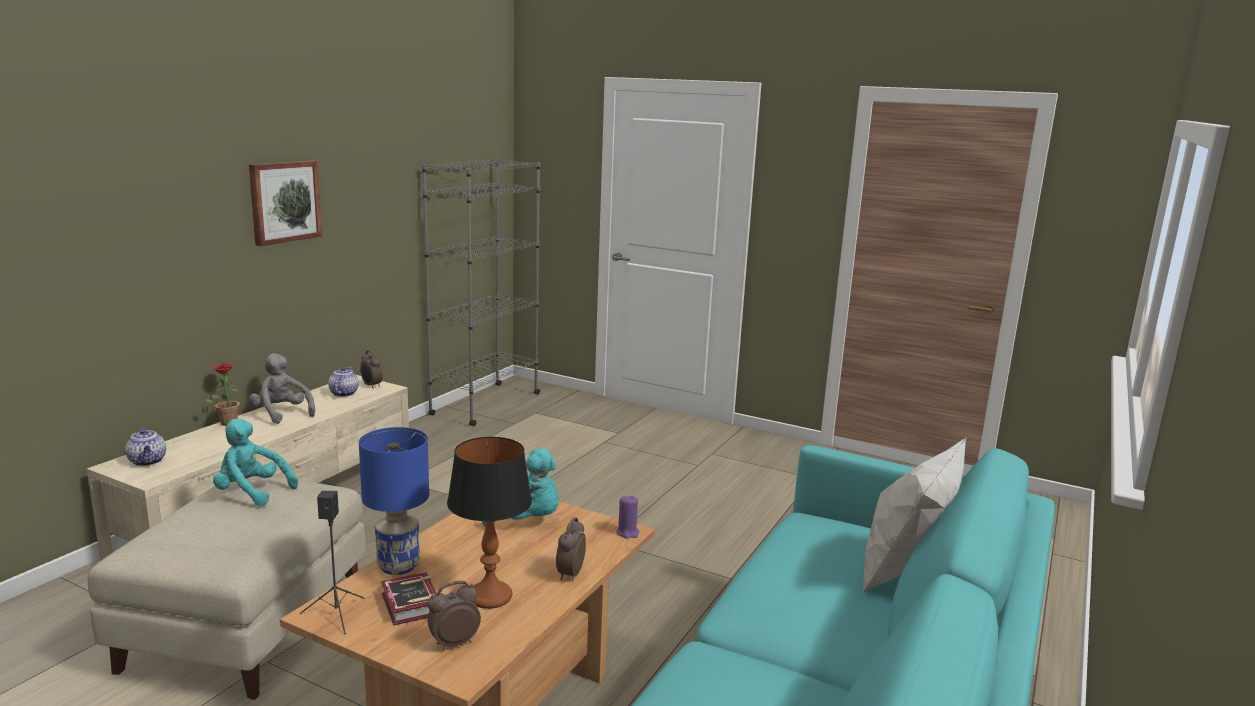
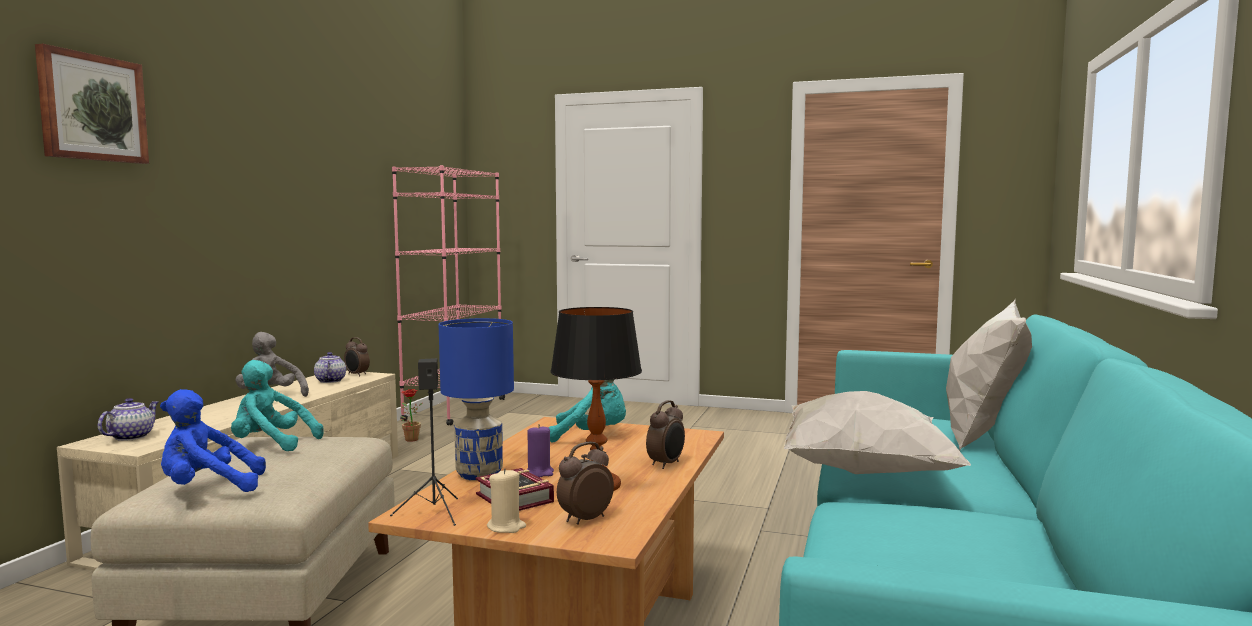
camera: 10 degrees left, 10 degrees down
teapot [125,428,166,466] -> teapot turned 120 degrees counterclockwise [98,398,158,441]
potted plant [206,363,240,426] -> potted plant moved to [400,389,423,442]
picture [249,161,322,246] -> picture moved to [35,44,149,164]
grey bookcase [422,158,540,426] -> pink bookcase [392,165,505,425]
alarm clock [556,517,586,581] -> alarm clock turned 150 degrees counterclockwise [646,400,685,469]
purple candle [616,495,639,538] -> purple candle moved to [527,424,554,478]
none -> blue plush toy [160,389,266,492]
none -> beige candle [487,468,526,533]
none -> white pillow [784,391,971,474]

